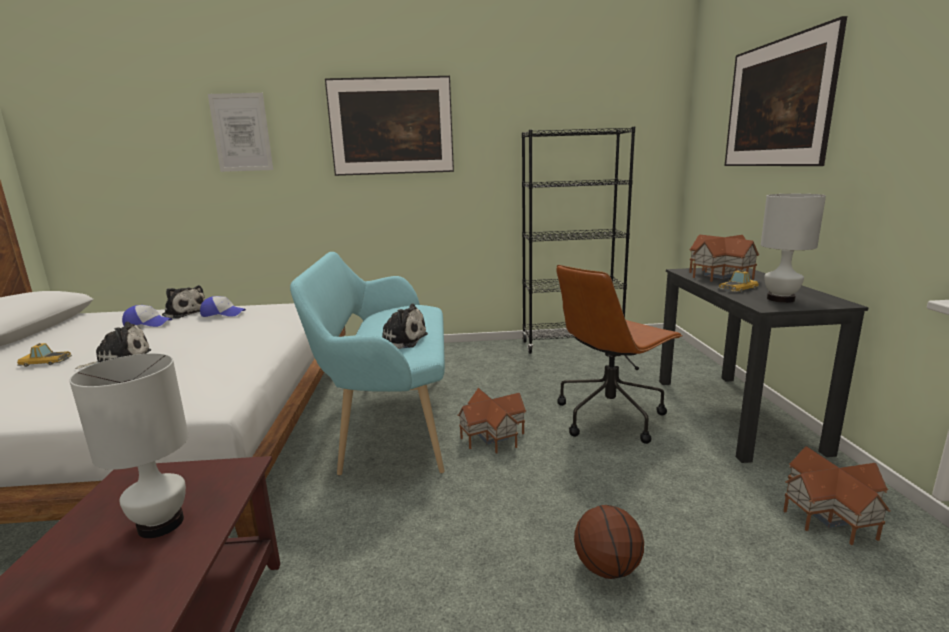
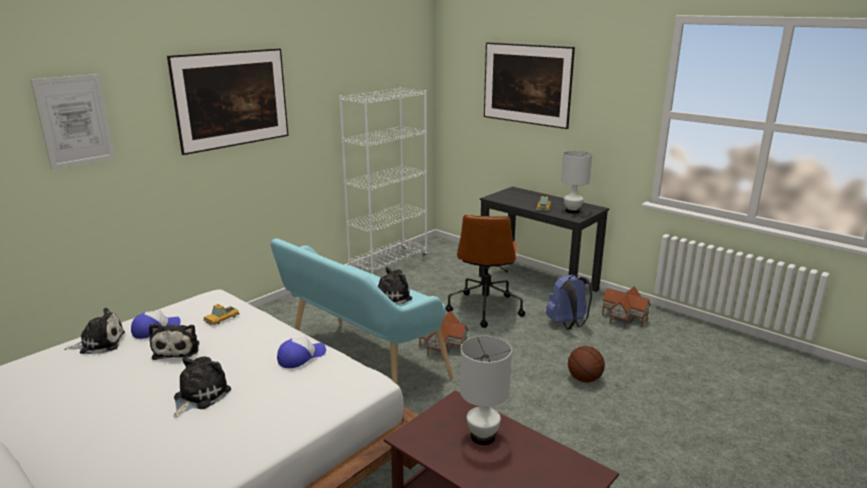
camera: 45 degrees left, 5 degrees up
toy car [17,343,72,367] -> toy car moved to [203,304,240,326]
cap [122,305,172,327] -> cap moved to [277,337,326,368]
black bookcase [522,127,635,354] -> white bookcase [339,87,428,275]
toy house [689,235,760,282] -> none
none -> plush toy [149,324,199,360]
none -> blue backpack [546,275,593,330]

